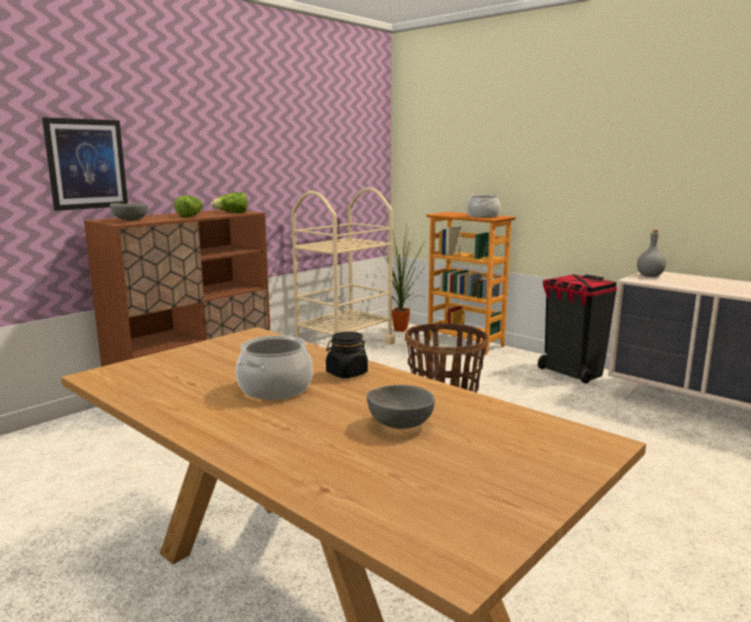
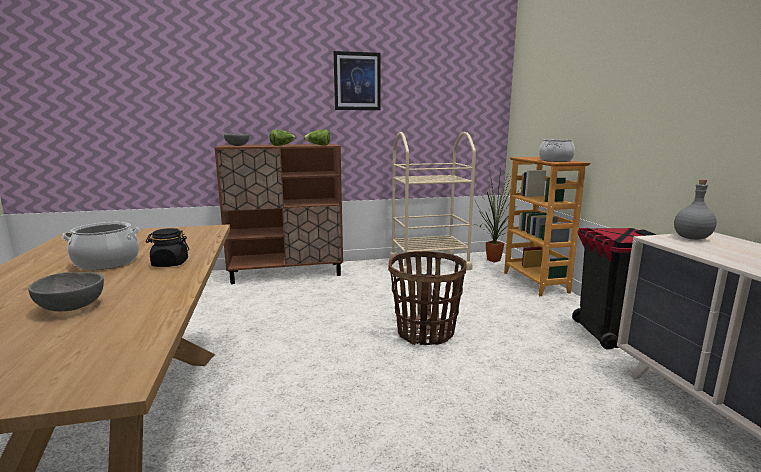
camera: 35 degrees right, 0 degrees up
picture [42,117,128,211] -> picture moved to [334,51,380,110]

